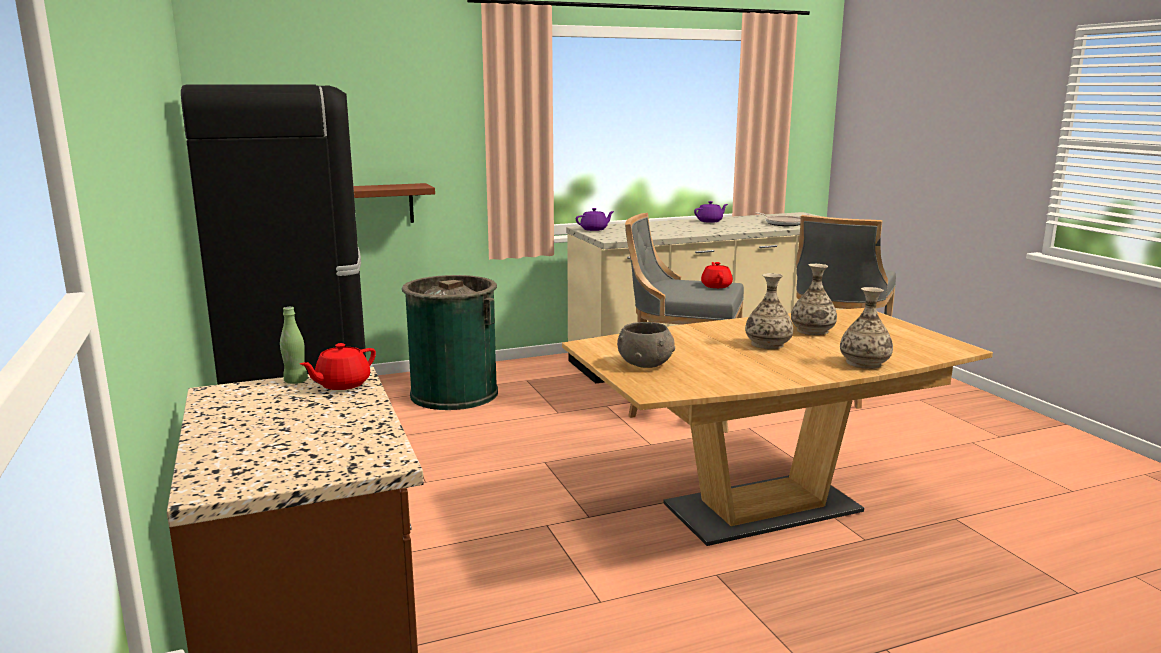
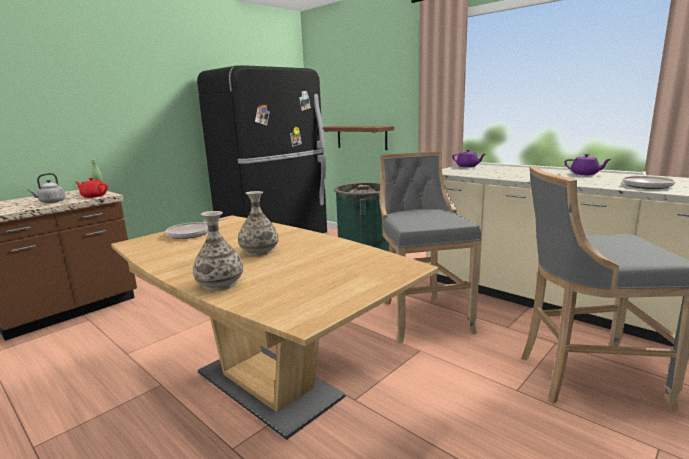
camera: 65 degrees right, 0 degrees up
grey bowl [617,322,675,368] -> frying pan [166,217,228,239]
red teapot [701,262,733,288] -> none
vase [791,264,837,335] -> none
none -> grey kettle [28,173,66,203]

